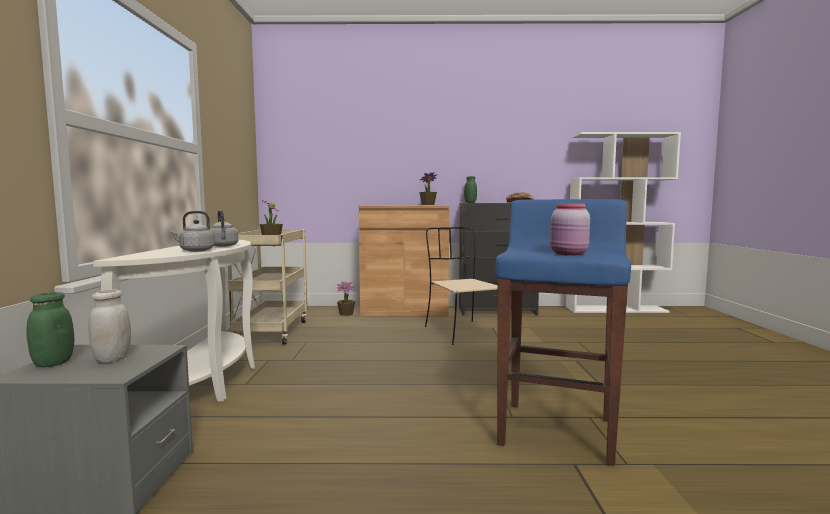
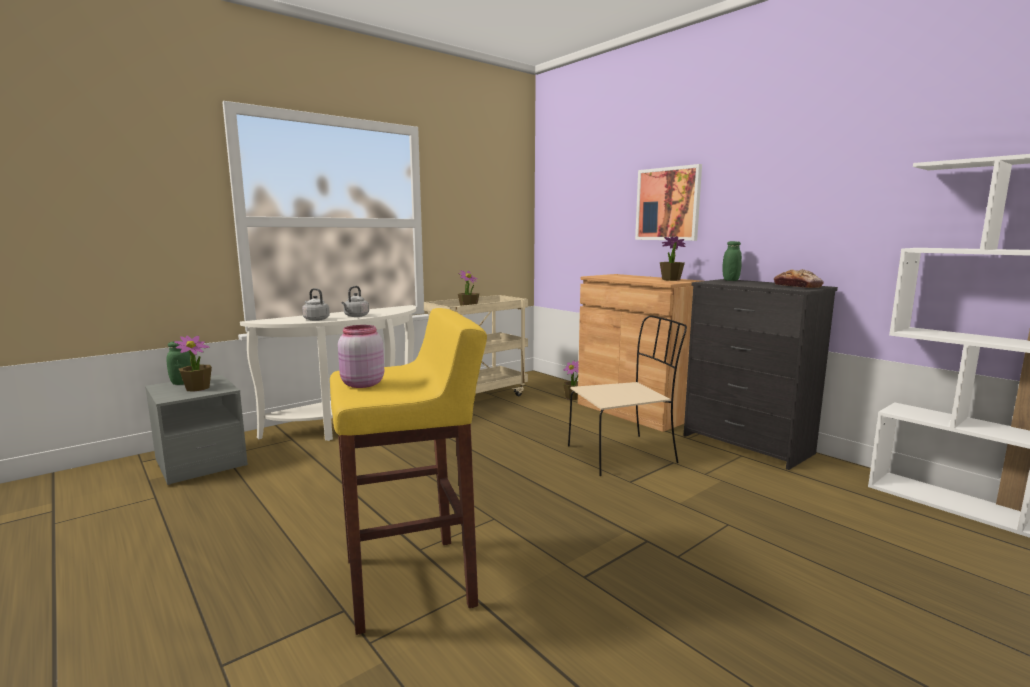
camera: 50 degrees right, 5 degrees up
white jar [88,289,131,363] -> potted plant [174,336,212,392]
beige chair [425,227,497,345] -> beige chair turned 45 degrees clockwise [568,315,687,476]
blue stool [495,199,631,466] -> yellow stool [330,308,487,635]
none -> picture [635,164,702,241]

